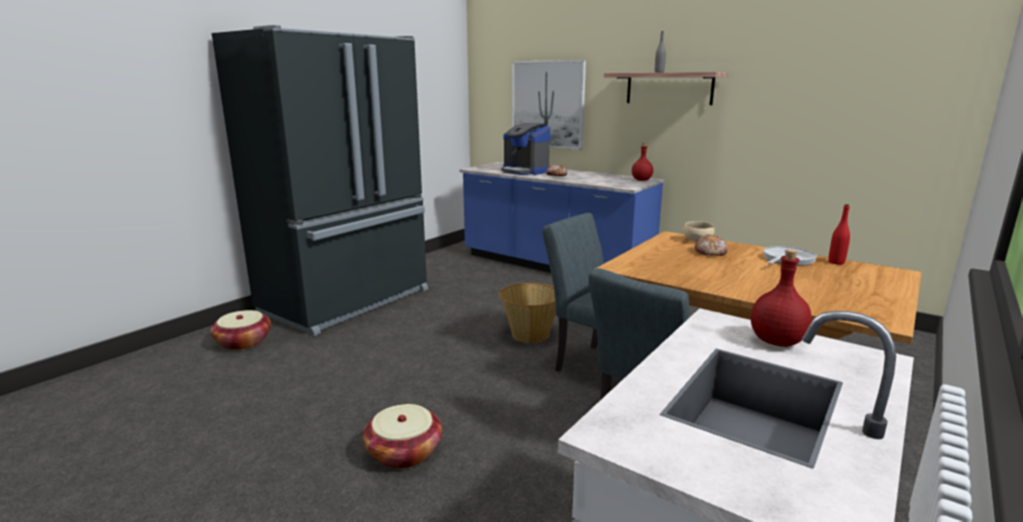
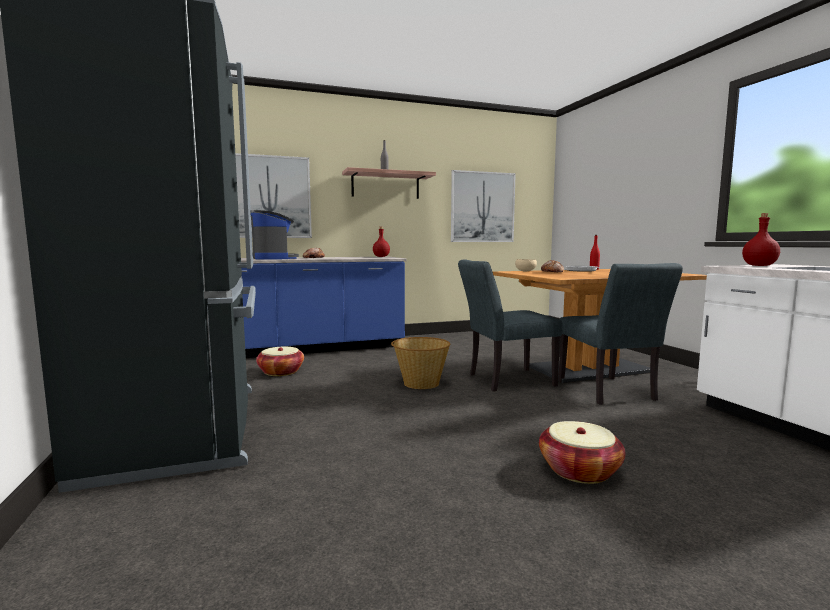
camera: 55 degrees left, 10 degrees down
basket [211,310,271,350] -> basket moved to [256,347,304,376]
coffee machine [501,123,550,175] -> coffee machine turned 105 degrees counterclockwise [251,210,299,260]
none -> picture [451,170,516,242]

